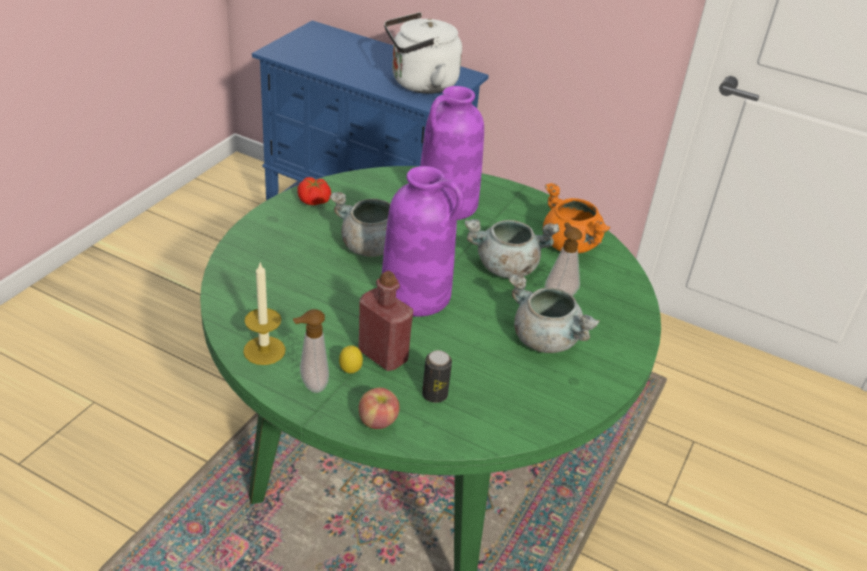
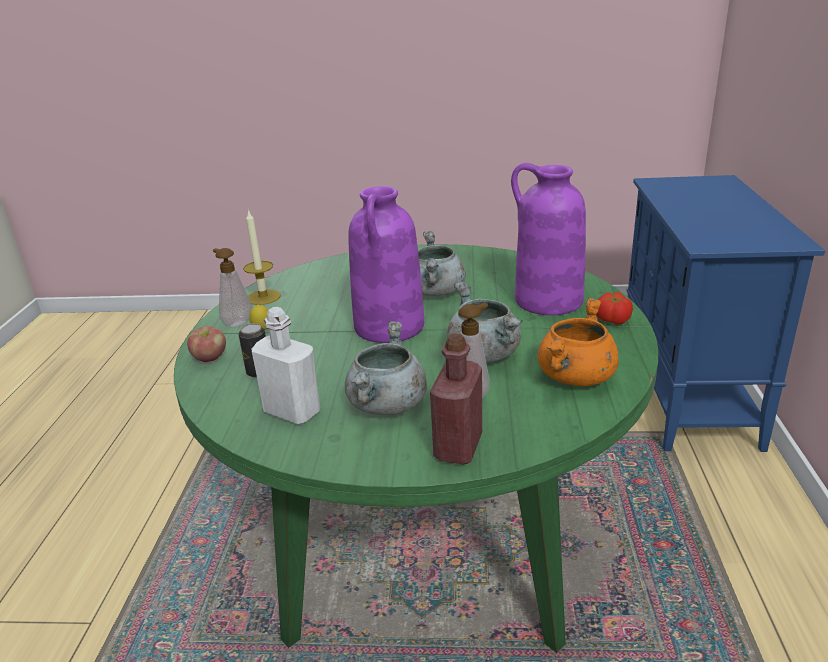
camera: 70 degrees right, 10 degrees down
tomato [297,177,331,205] -> tomato moved to [596,292,633,325]
red bottle [358,271,413,371] -> red bottle moved to [430,334,482,464]
white kettle [384,12,462,94] -> none
none -> white bottle [252,307,320,425]

